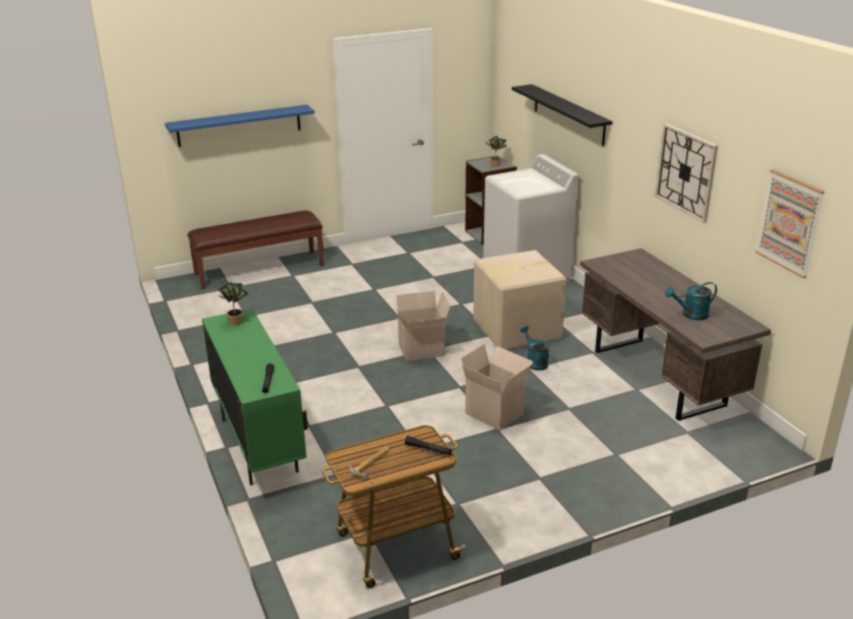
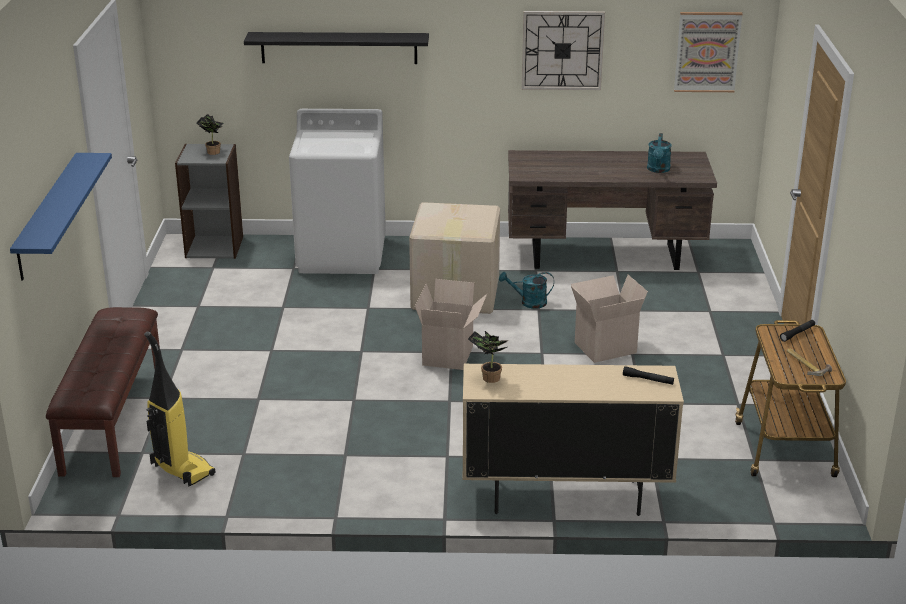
camera: 65 degrees left, 0 degrees up
green cabinet [202,308,308,486] -> beige cabinet [462,364,684,516]
none -> vacuum cleaner [144,331,215,486]

